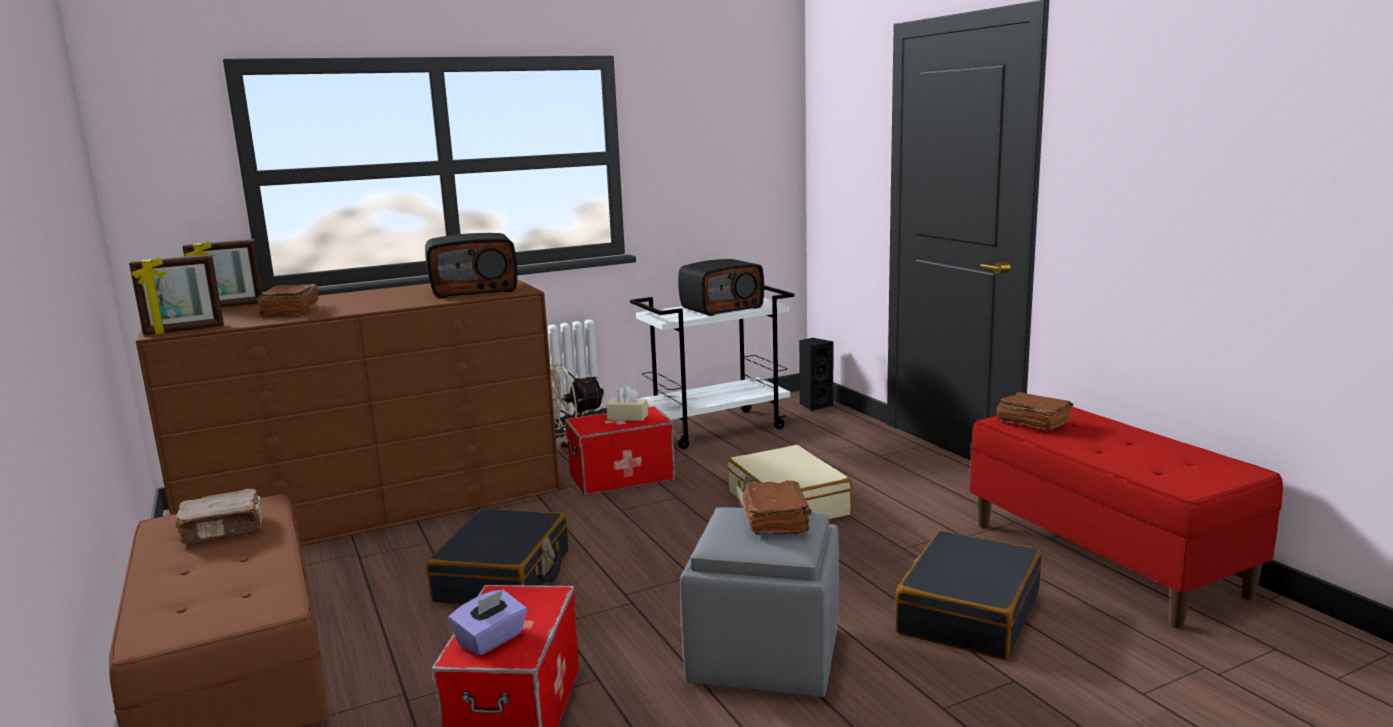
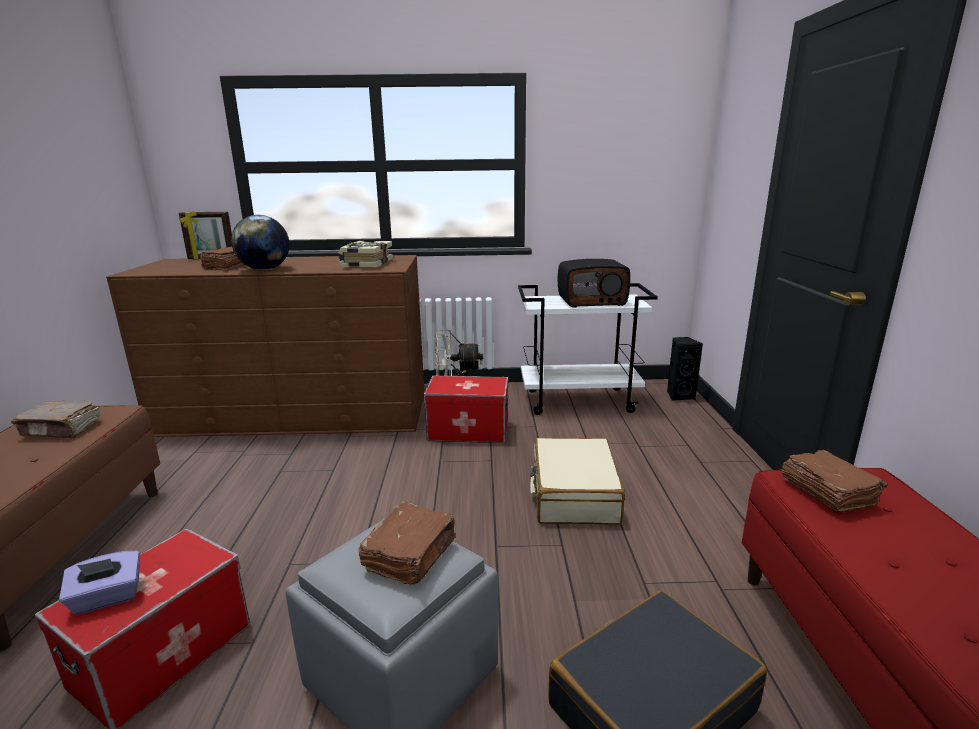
camera: 25 degrees right, 5 degrees up
picture frame [129,254,224,335] -> none
radio [425,233,517,298] -> book [338,241,393,268]
black suitcase [426,508,568,605] -> none
beige tissue box [606,386,648,421] -> none
none -> globe [231,215,290,270]

